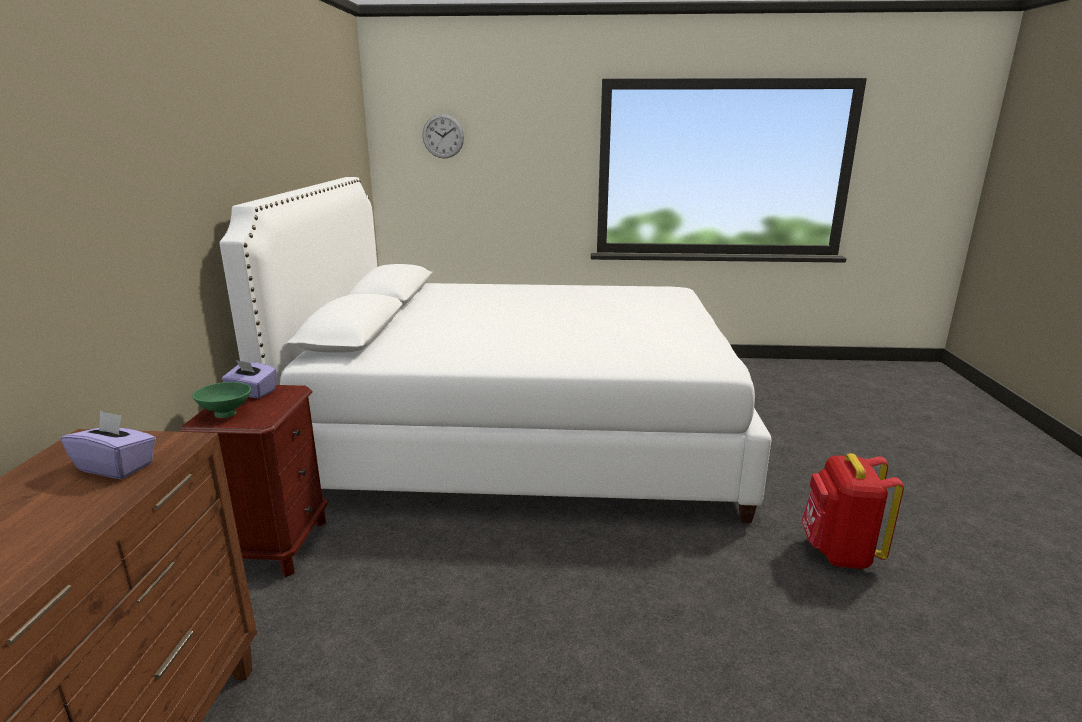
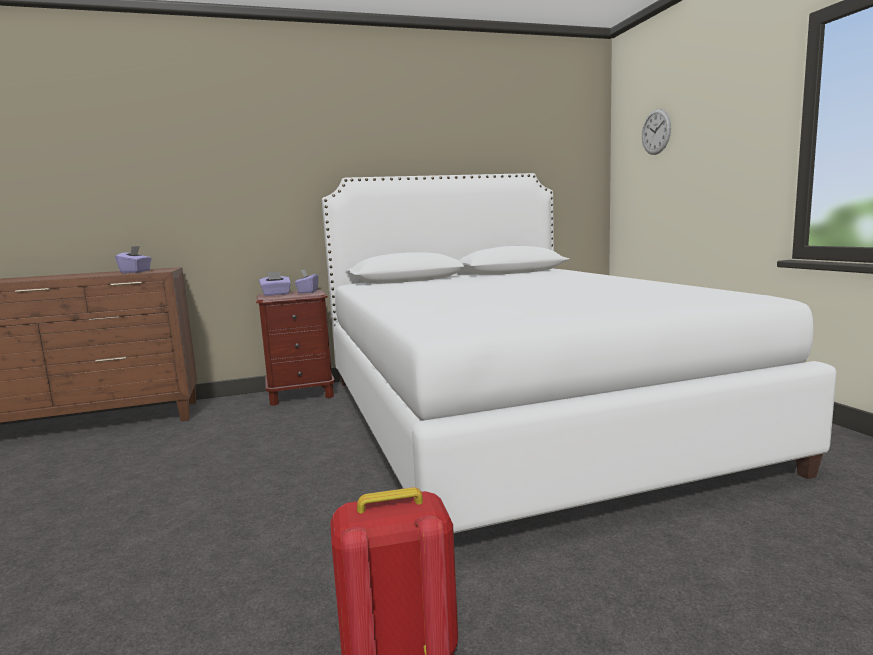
camera: 70 degrees right, 10 degrees down
green bowl [192,382,251,418] -> purple tissue box [259,271,291,296]

